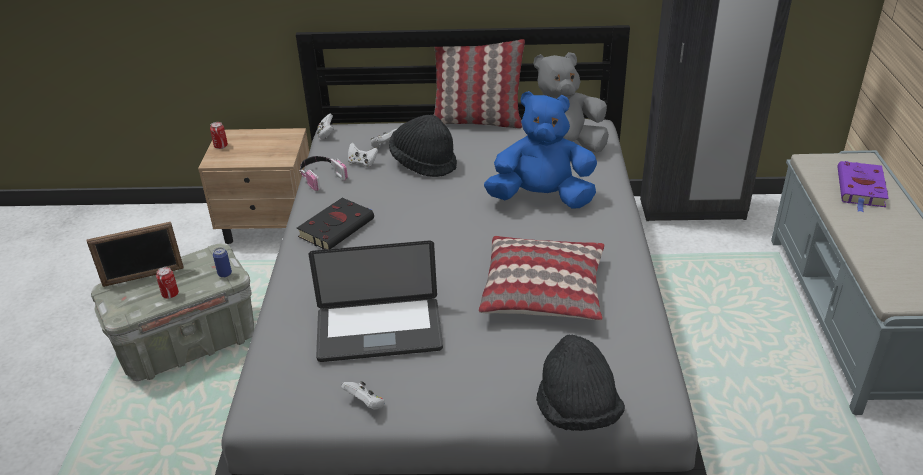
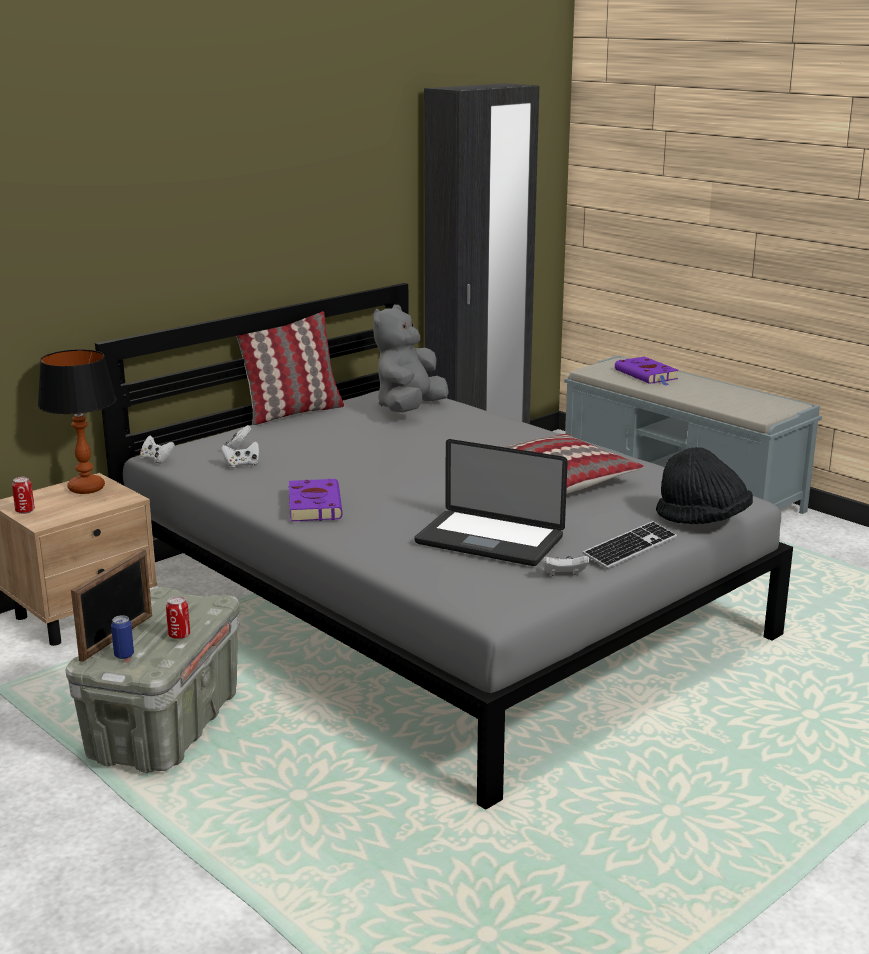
camera: 45 degrees left, 15 degrees down
can [213,247,232,278] -> can moved to [111,615,134,659]
black book [297,198,374,250] -> purple book [289,479,343,521]
headphones [299,156,348,191] -> none
laptop [309,241,443,362] -> laptop turned 75 degrees clockwise [414,439,568,566]
black hat [389,115,457,177] -> none
blue plush toy [484,91,597,208] -> none
none -> table lamp [37,349,116,494]
none -> keyboard [582,521,677,569]

